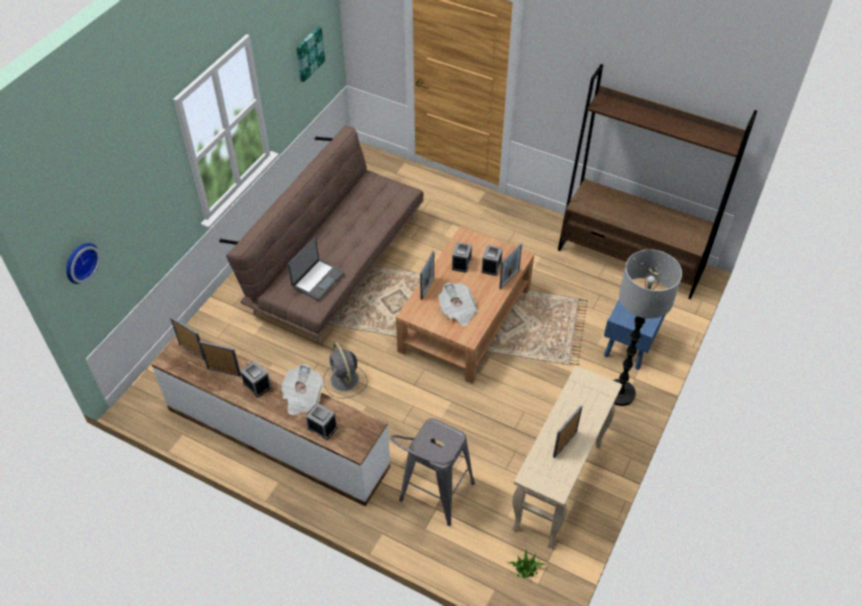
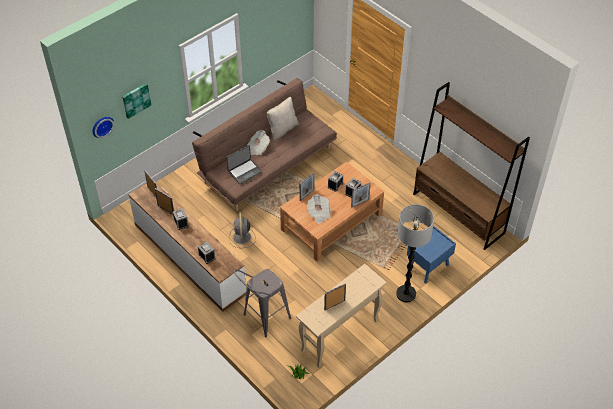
camera: 20 degrees right, 0 degrees up
newspaper [281,364,324,415] -> newspaper moved to [247,130,270,155]
picture [296,26,325,82] -> picture moved to [122,83,151,119]
none -> beige pillow [266,97,299,141]

